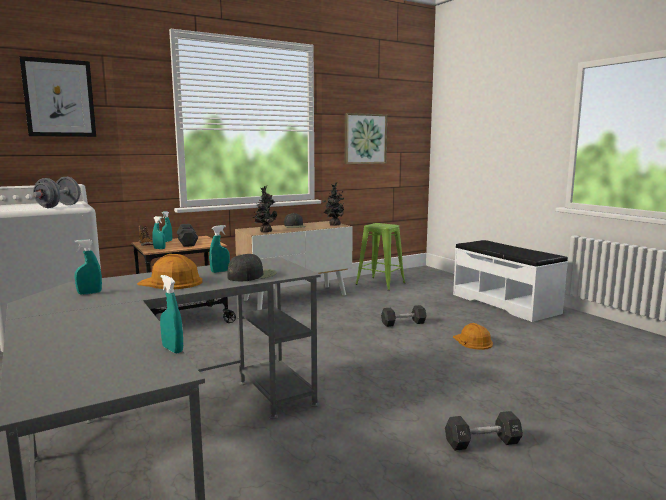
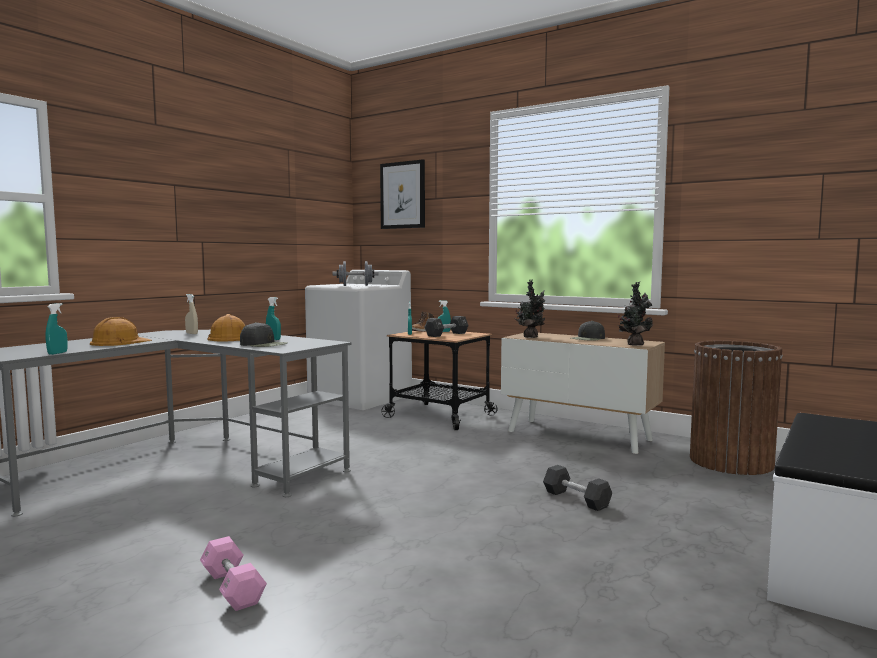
camera: 65 degrees right, 5 degrees down
turquoise spray bottle [74,239,102,294] -> beige spray bottle [185,294,198,334]
picture [345,113,387,164] -> none
green stool [355,223,405,291] -> brown trash can [690,340,783,475]
black dumbbell [445,411,523,451] -> pink dumbbell [200,536,267,611]
orange hard hat [453,323,493,350] -> orange hard hat moved to [90,317,152,346]

